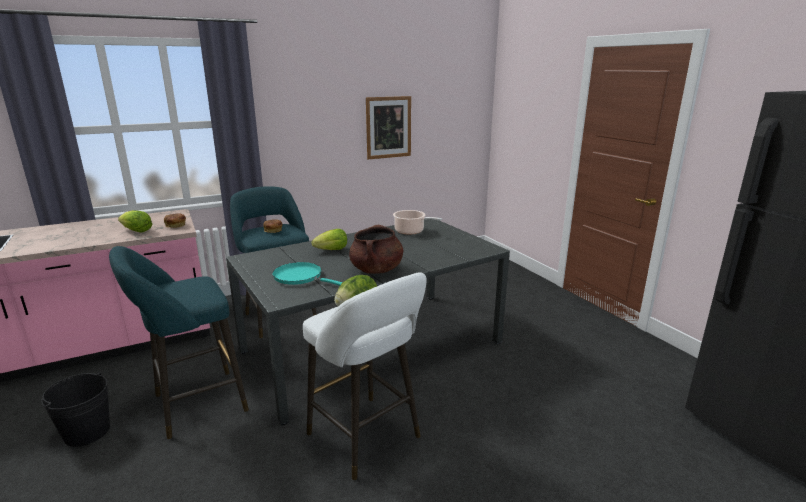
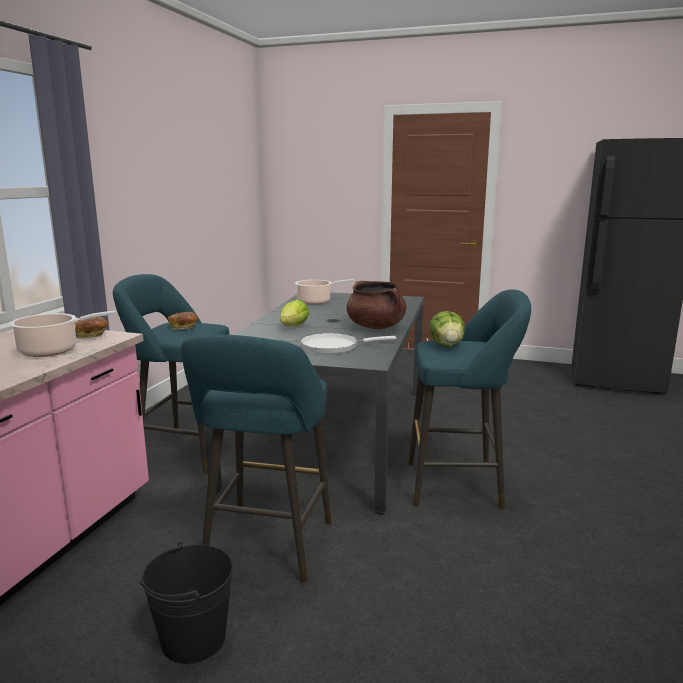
camera: 45 degrees left, 5 degrees down
lettuce [118,210,152,233] -> cooking pot [10,311,116,357]
turquoise frying pan [272,262,343,286] -> white frying pan [300,333,396,354]
white stool [303,272,427,480] -> turquoise stool [408,289,531,509]
picture [366,96,411,159] -> none

